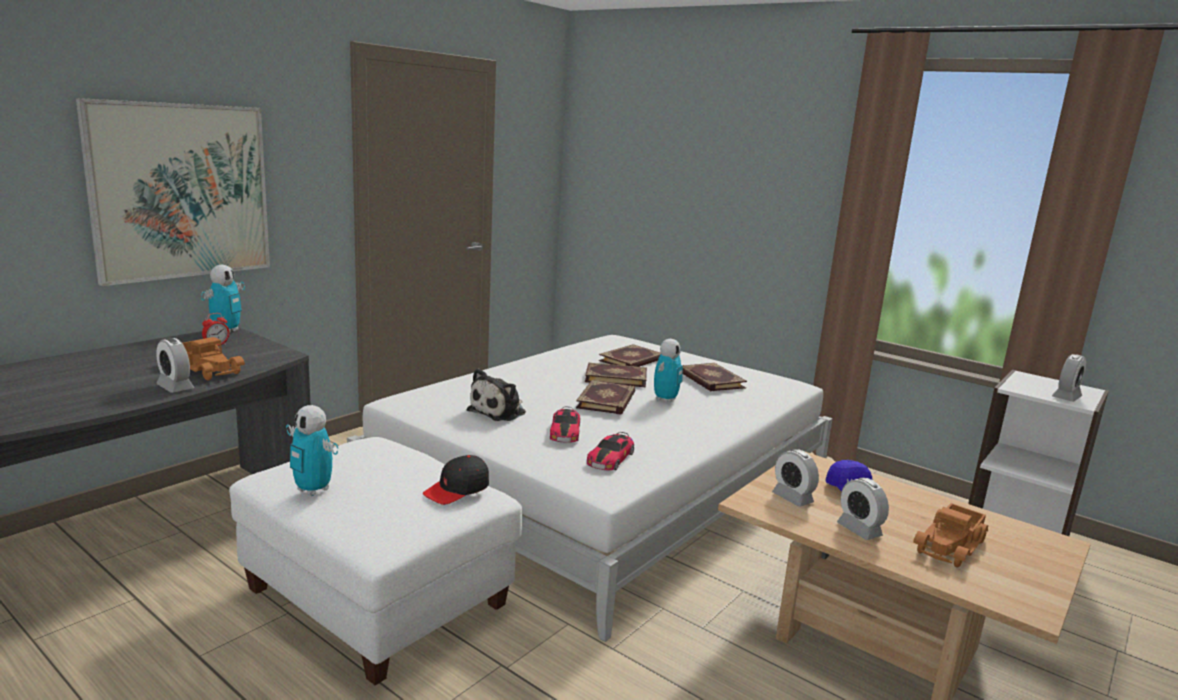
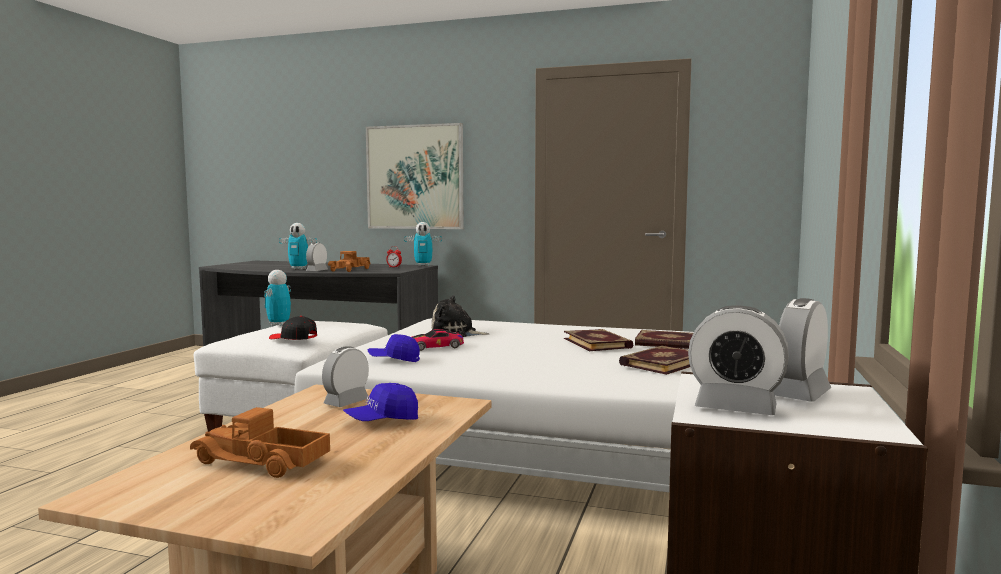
camera: 70 degrees right, 10 degrees down
book [576,380,635,415] -> none
toy car [587,432,634,470] -> blue cap [368,334,420,362]
toy robot [654,339,683,403] -> toy robot moved to [279,223,317,270]
alarm clock [837,478,889,540] -> alarm clock moved to [773,298,831,402]

